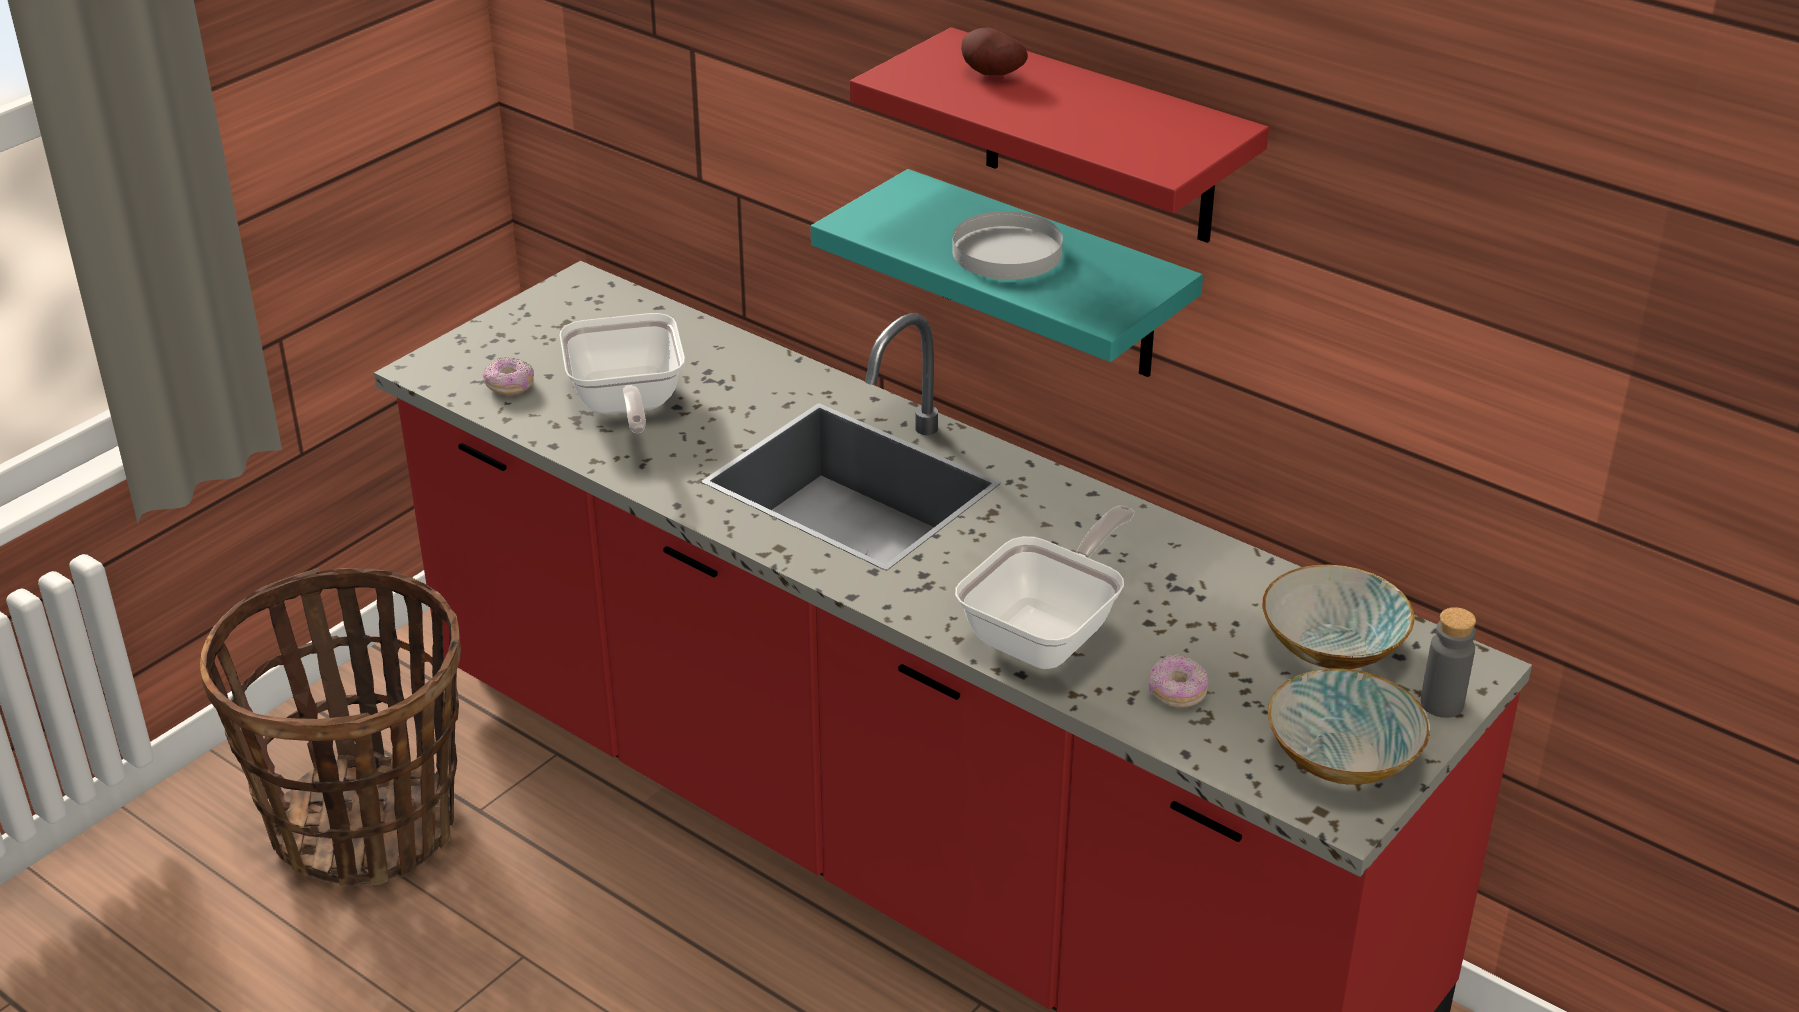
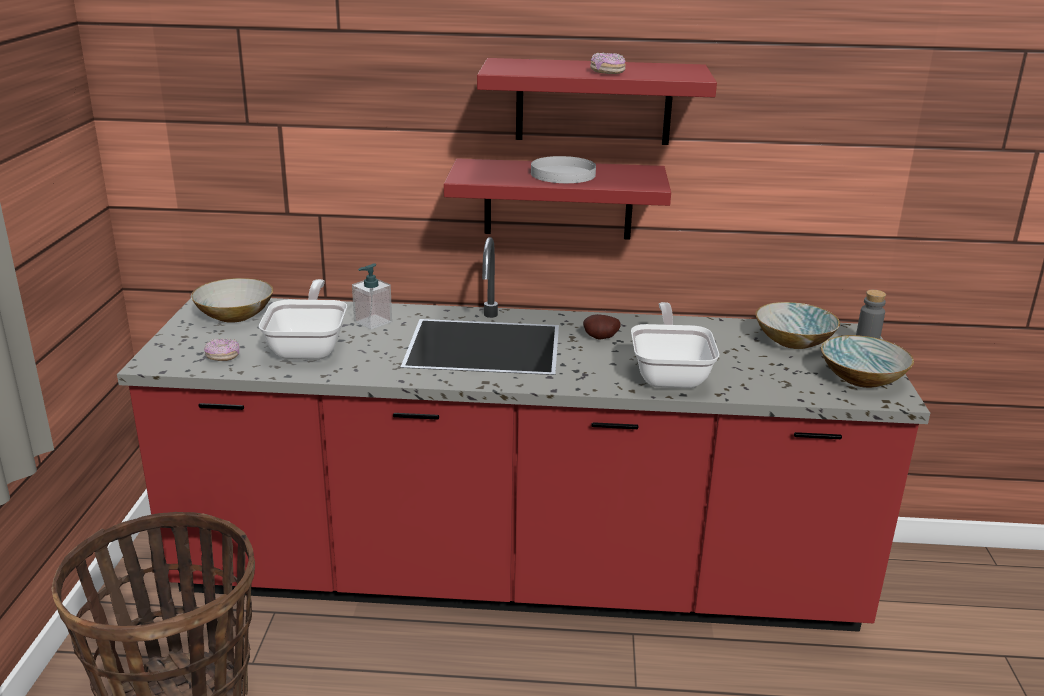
camera: 35 degrees left, 10 degrees down
frying pan [559,313,685,433] -> frying pan turned 135 degrees counterclockwise [259,279,347,360]
turquoise shelf [811,169,1203,377] -> red shelf [444,158,671,240]
potato [961,28,1028,75] -> potato moved to [583,314,621,340]
donut [1149,654,1208,708] -> donut moved to [590,53,626,74]
none -> bowl [191,278,273,323]
none -> soap dispenser [352,263,392,330]

